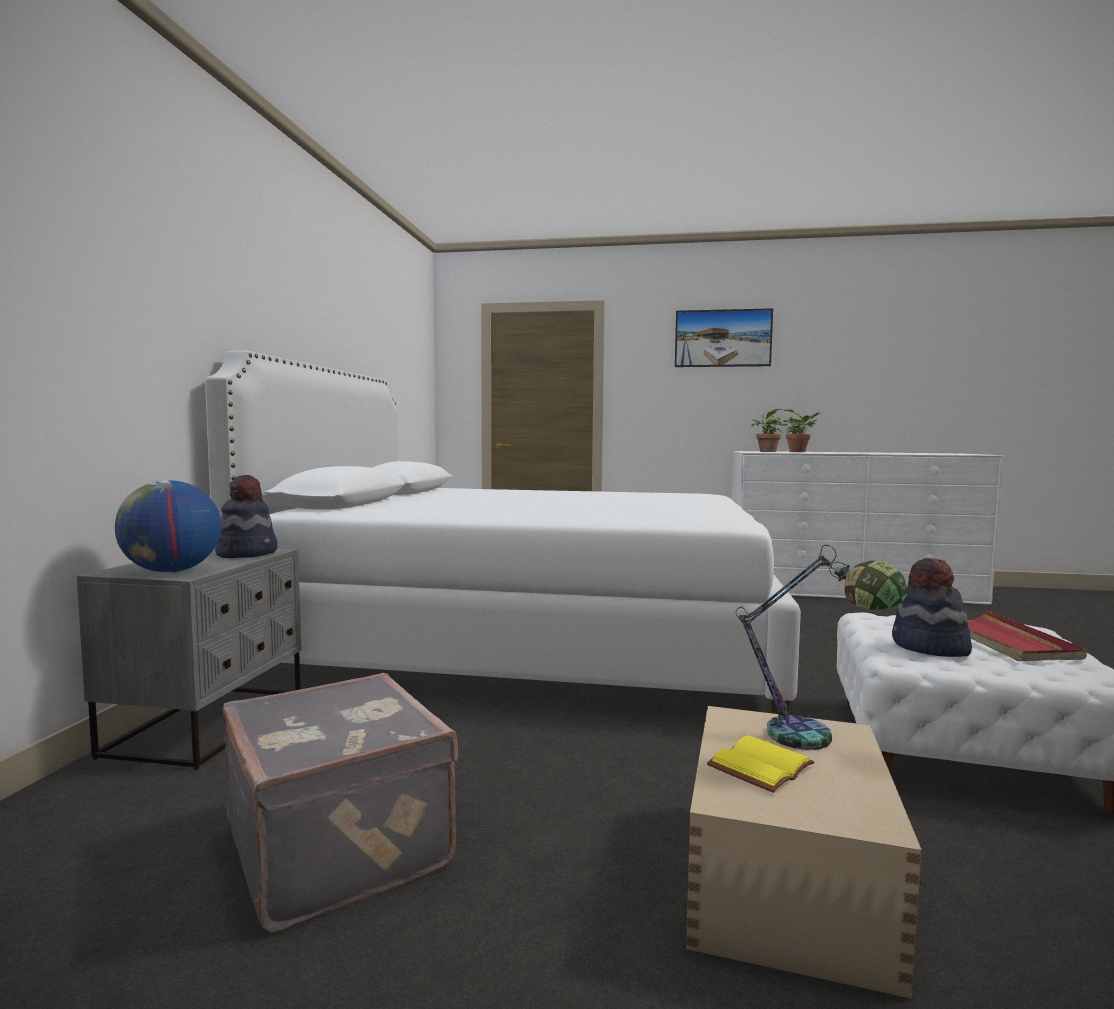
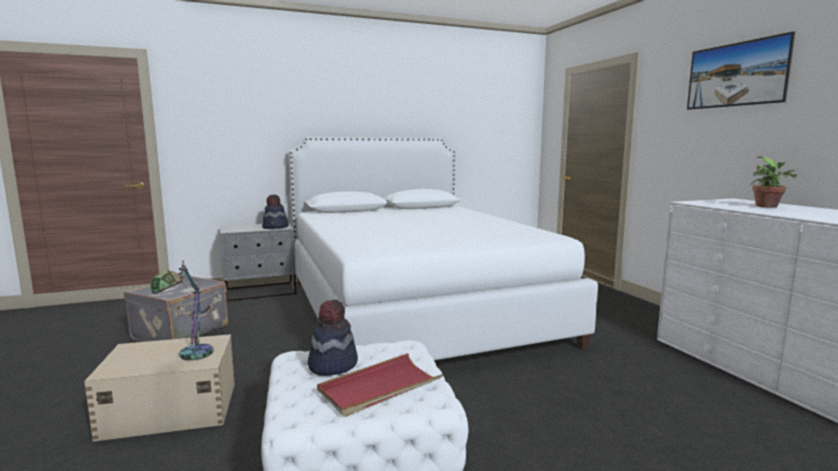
camera: 60 degrees right, 5 degrees up
globe [115,480,221,573] -> none
yellow book [707,735,814,793] -> none
potted plant [751,409,783,452] -> none

